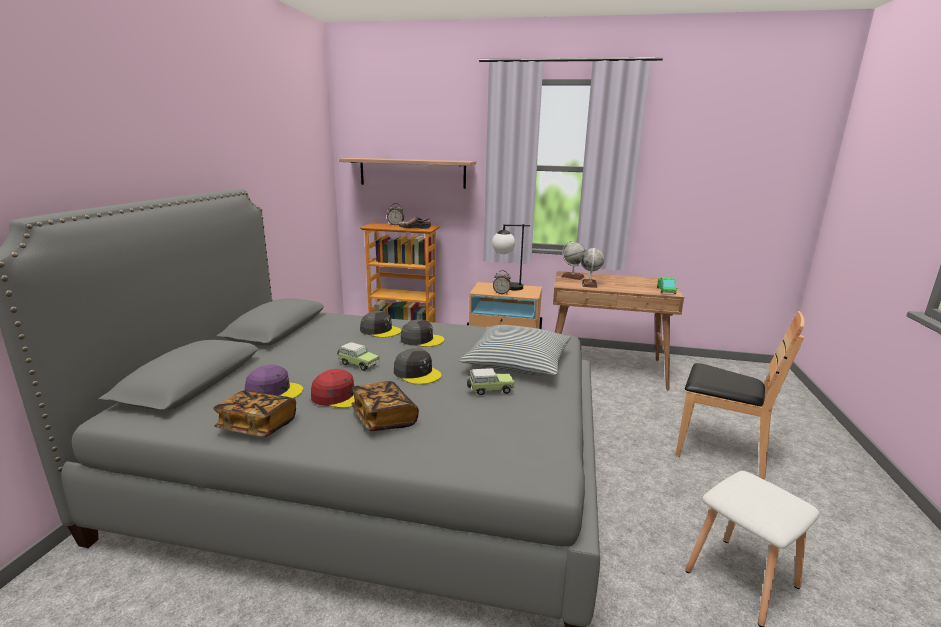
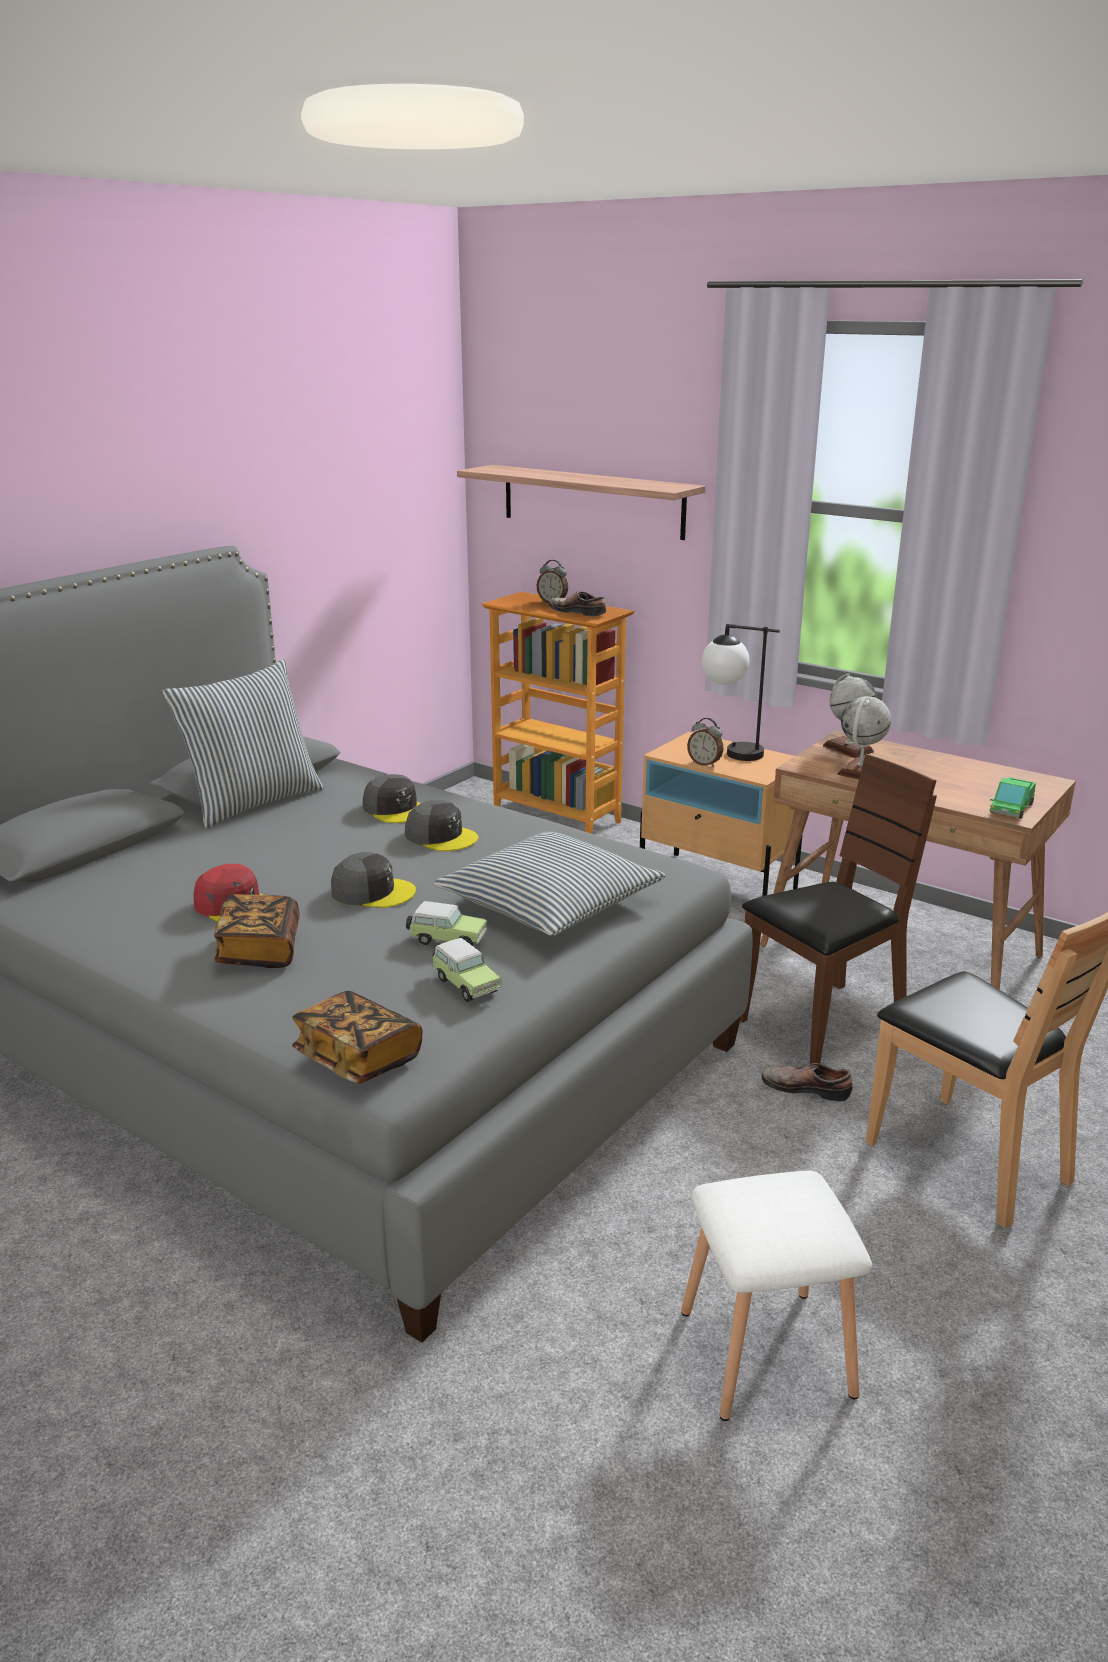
camera: 25 degrees right, 5 degrees up
book [213,390,296,437] -> book moved to [292,991,423,1084]
purple cap [245,365,303,399] -> none
toy car [337,342,379,371] -> toy car moved to [432,938,501,1002]
grey cap [394,348,441,384] -> grey cap turned 60 degrees counterclockwise [331,852,416,908]
none -> pillow [163,659,324,828]
none -> brown chair [740,754,937,1064]
none -> shoe [761,1063,852,1101]

